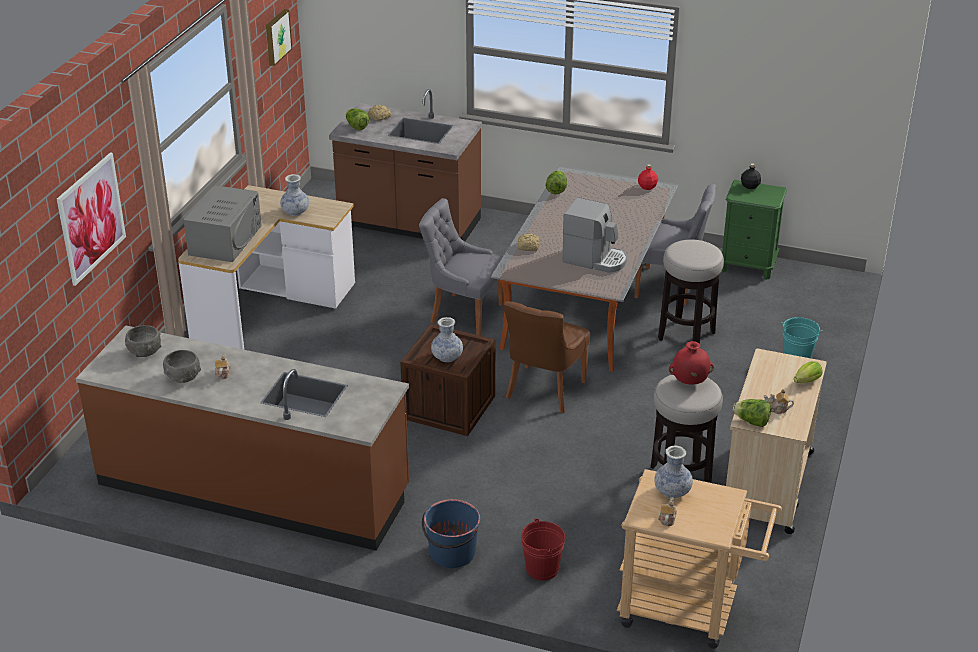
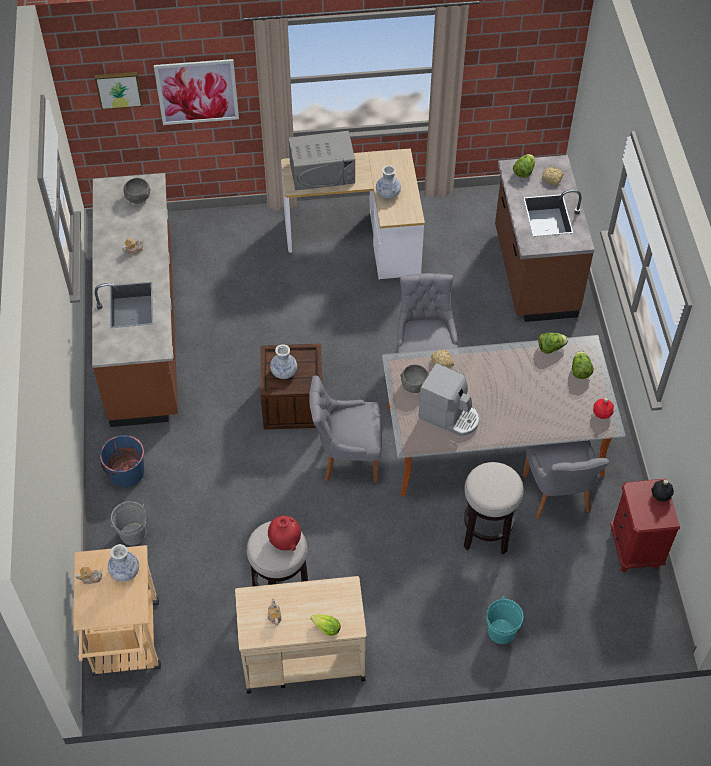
camera: 65 degrees right, 20 degrees up
grey bowl [163,350,201,383] -> grey bowl moved to [400,364,429,393]
picture [266,9,292,66] -> picture moved to [95,72,143,110]
brown chair [503,301,590,413] -> grey chair [309,375,382,482]
red bucket [521,519,565,581] -> grey bucket [111,501,146,546]
coffee machine [562,197,627,273] -> coffee machine turned 60 degrees counterclockwise [418,363,480,436]
green nightstand [722,180,787,280] -> red nightstand [610,479,680,573]
lettuce [733,399,771,427] -> lettuce moved to [572,351,594,379]

